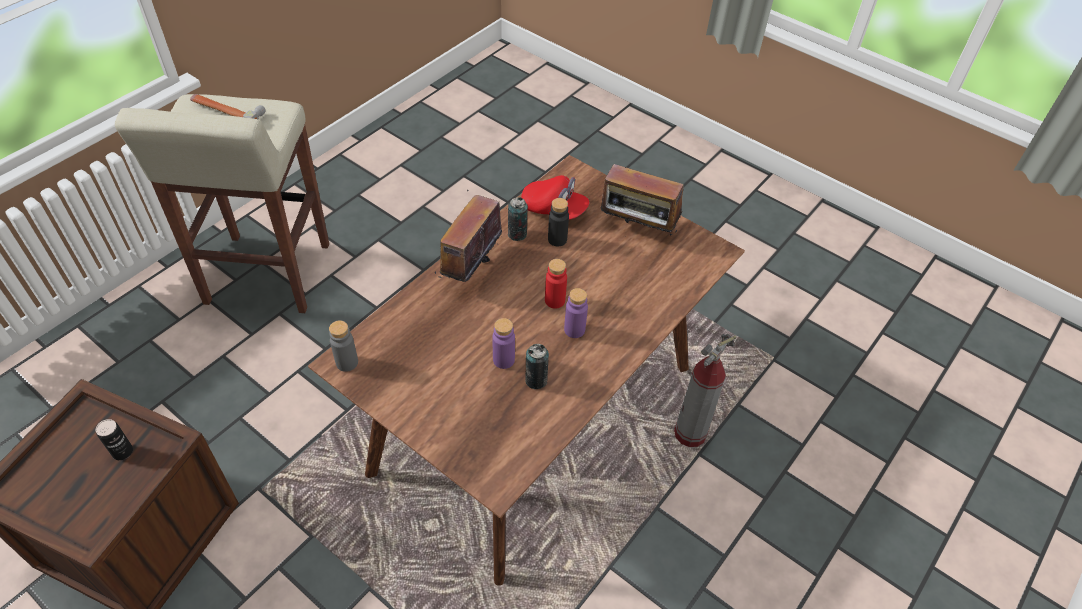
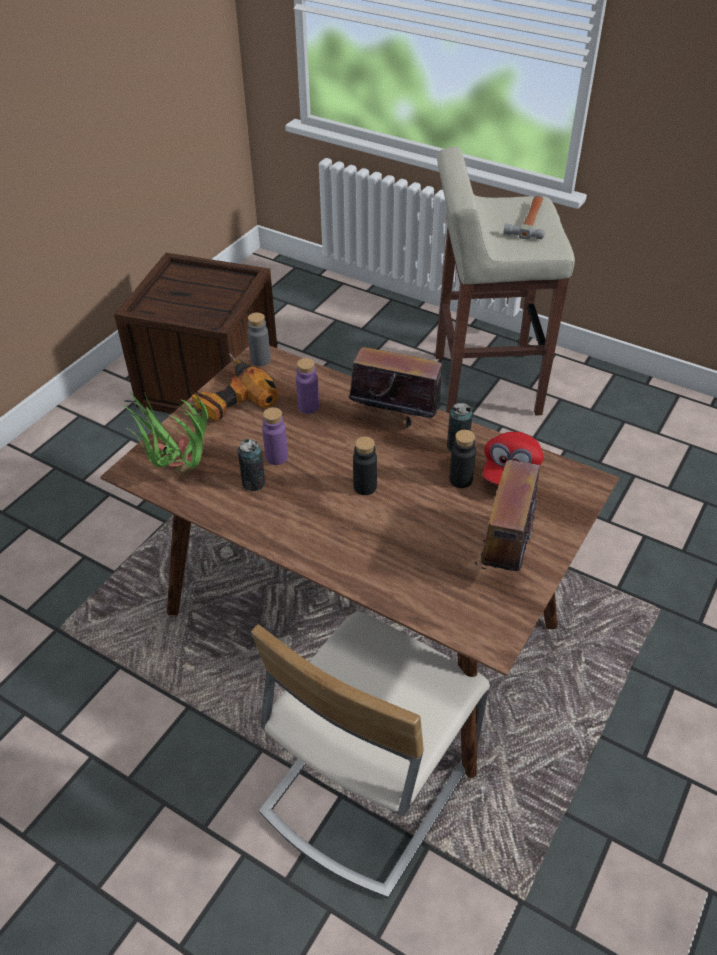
camera: 85 degrees right, 5 degrees down
can [96,419,133,460] -> none
red bottle [545,259,567,309] -> black bottle [353,437,377,495]
purple bottle [564,288,588,338] -> purple bottle moved to [296,358,319,414]
fire extinguisher [674,334,737,447] -> beige chair [251,612,490,898]
none -> potted plant [122,392,208,474]
none -> power drill [192,353,278,422]

